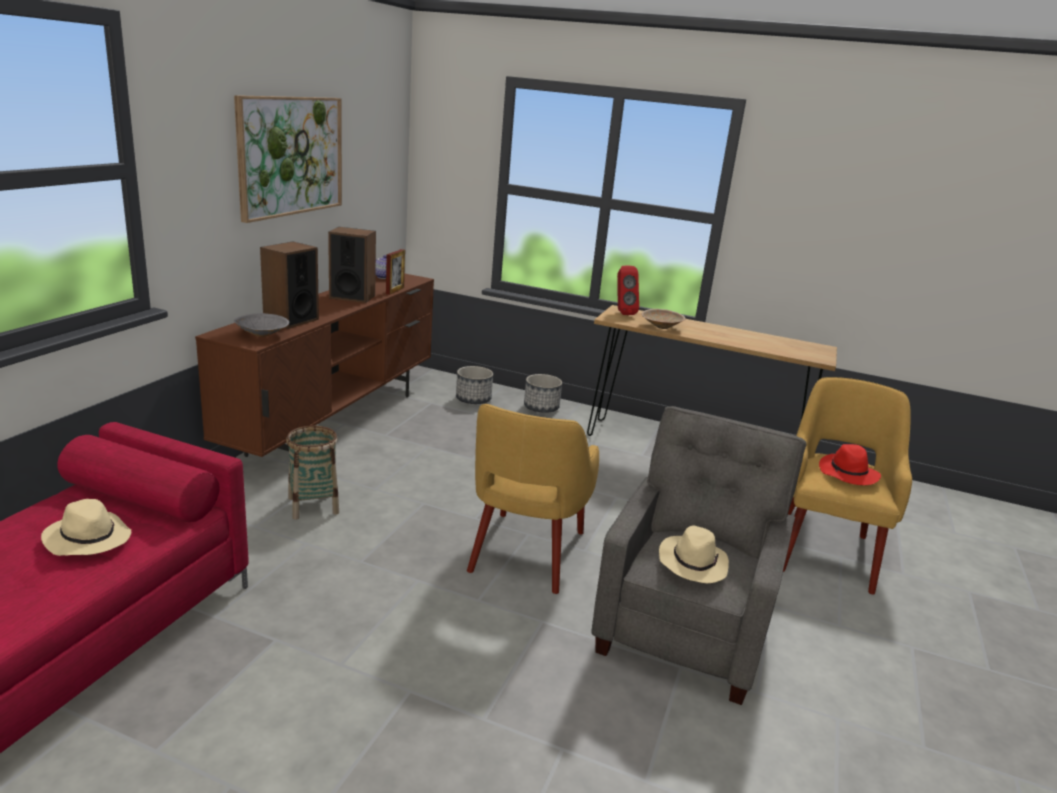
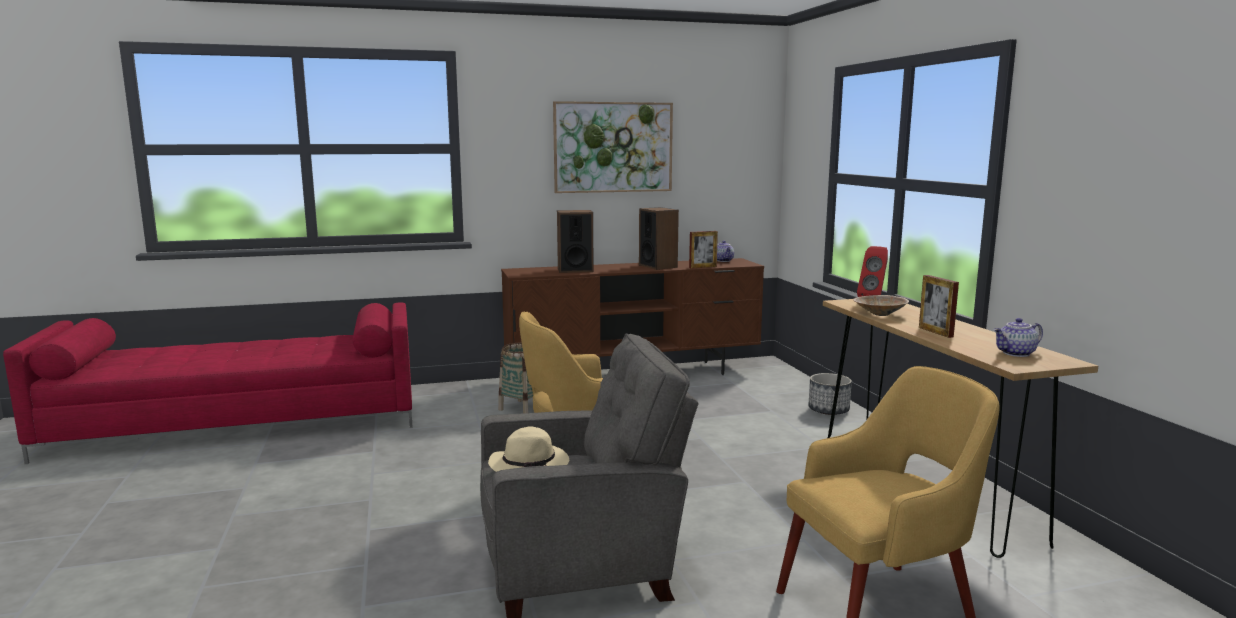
camera: 55 degrees right, 10 degrees down
beige hat [41,499,131,556] -> none
grey bowl [234,313,289,337] -> none
planter [456,366,493,404] -> none
red hat [819,444,881,485] -> none
none -> picture frame [919,275,959,338]
none -> teapot [993,318,1043,357]

